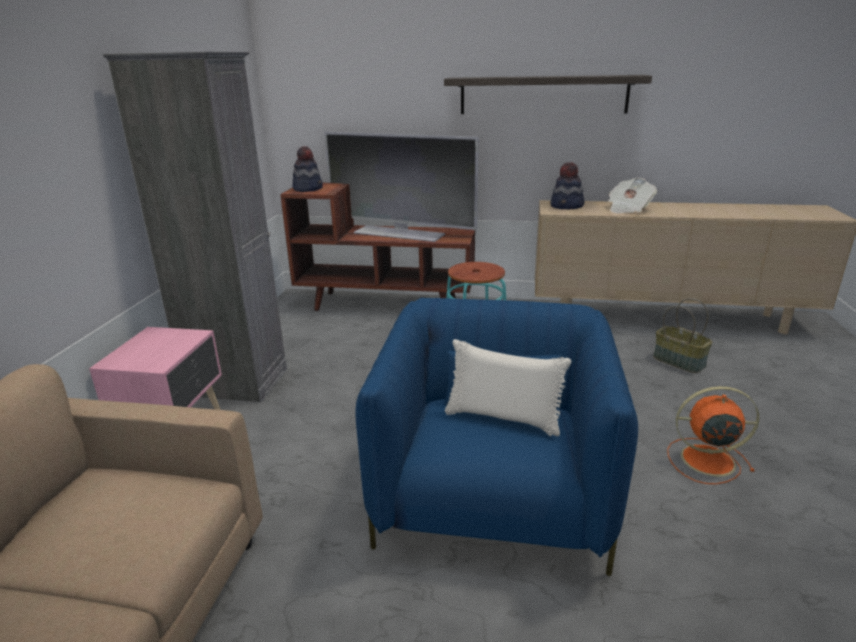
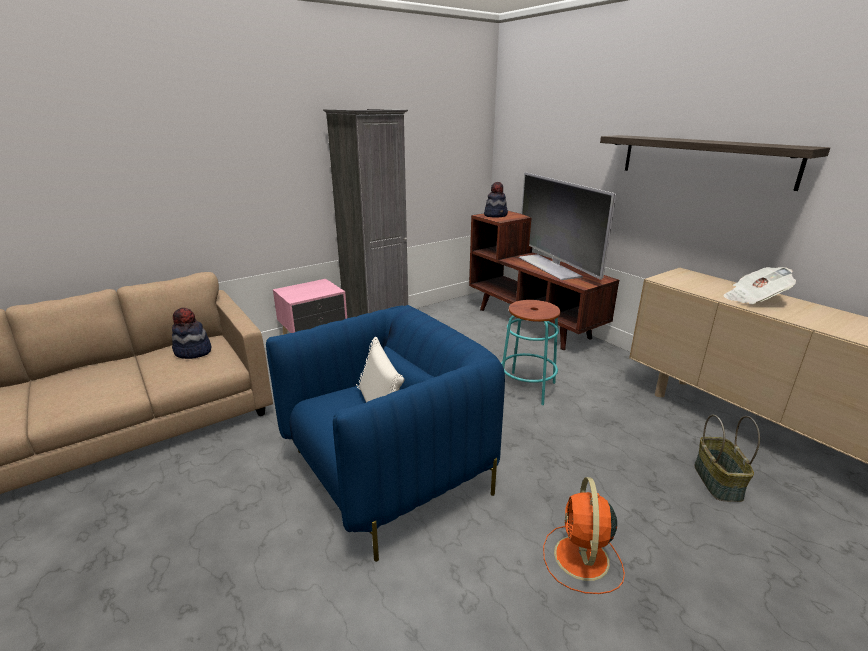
camera: 45 degrees right, 0 degrees up
hat [550,162,585,209] -> hat moved to [172,308,211,359]
orange fan [667,386,759,484] -> orange fan turned 135 degrees counterclockwise [543,477,625,594]

